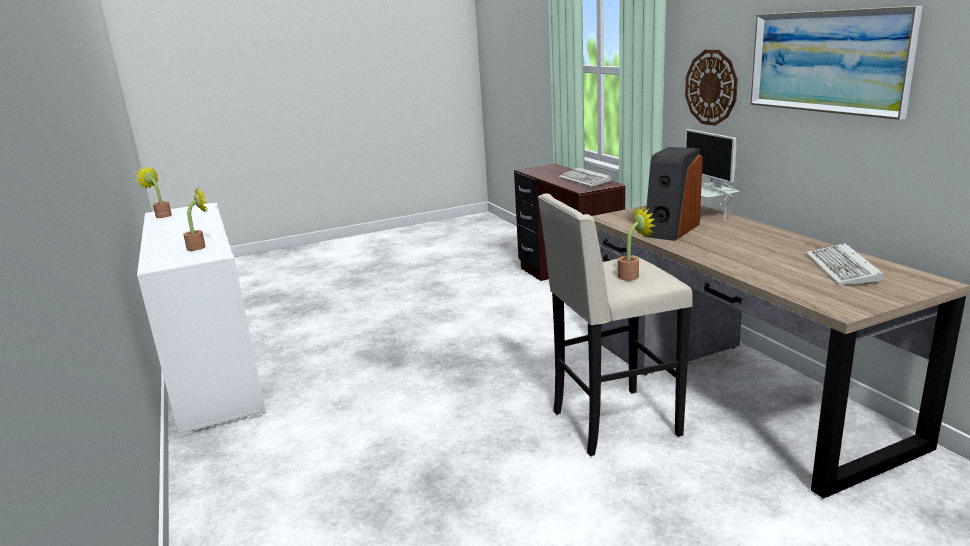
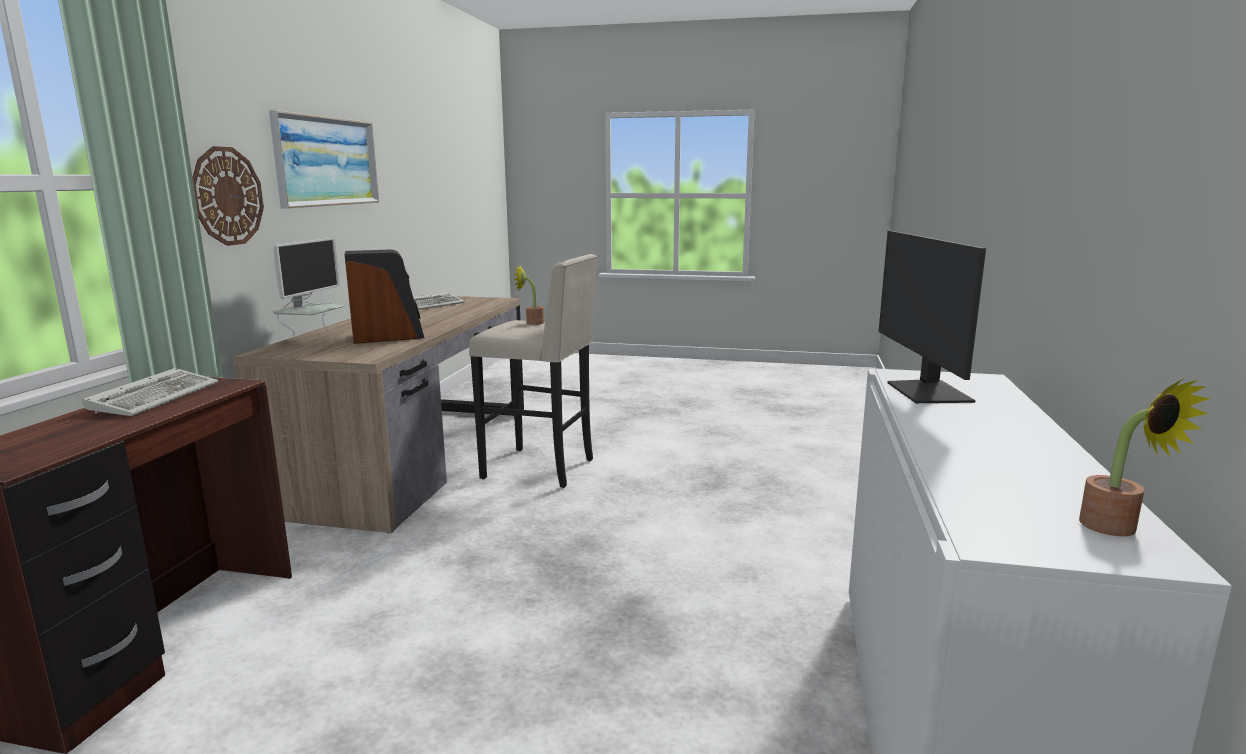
camera: 145 degrees left, 5 degrees down
potted plant [183,188,209,251] -> monitor [879,231,986,403]

